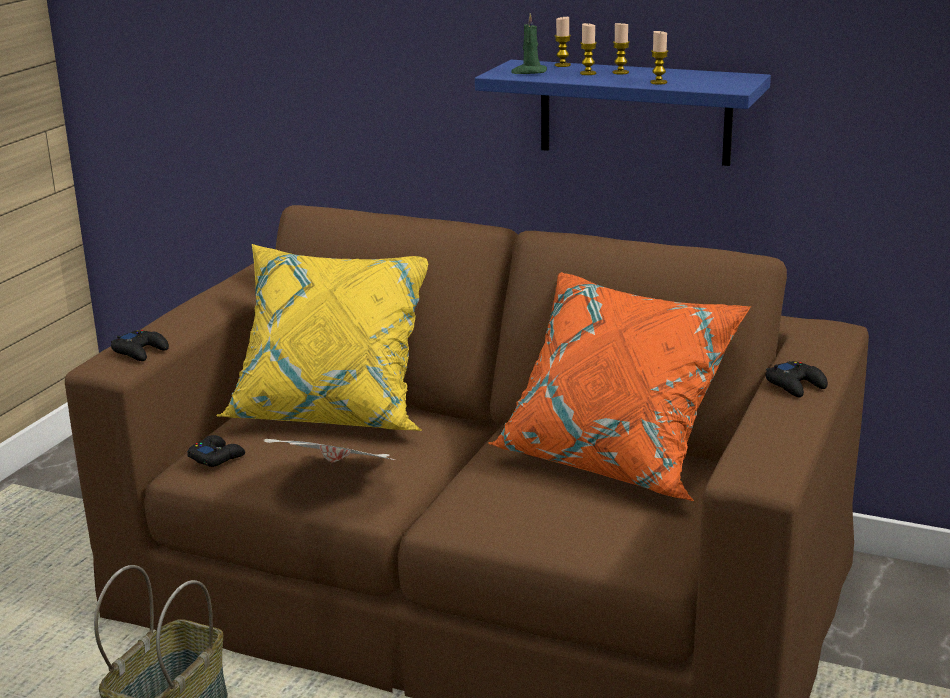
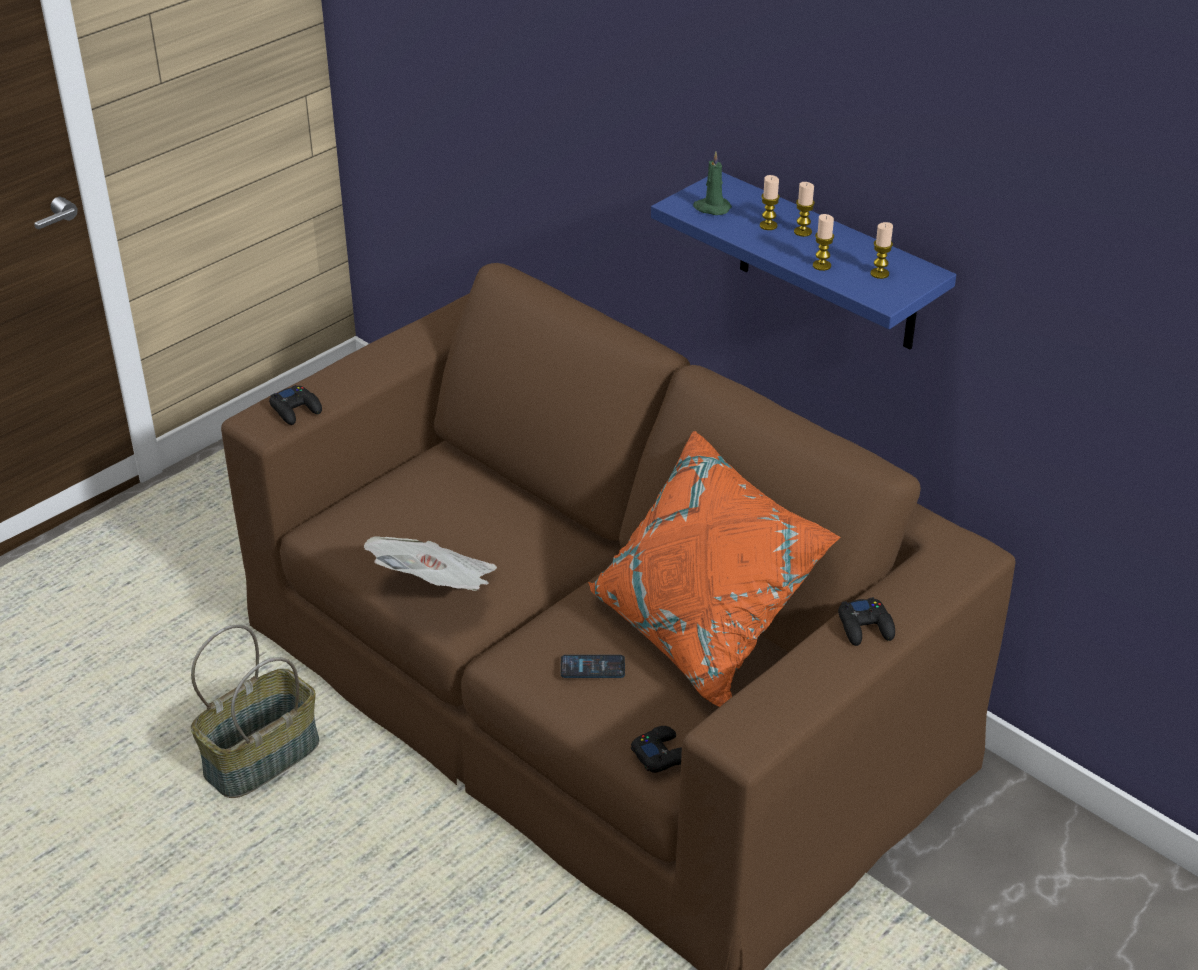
camera: 20 degrees right, 15 degrees up
black game controller [187,435,245,467] -> black game controller moved to [631,726,682,773]
yellow pillow [216,244,428,431] -> none
candle [555,16,571,67] -> candle moved to [871,222,893,279]
none -> phone [561,655,625,678]

